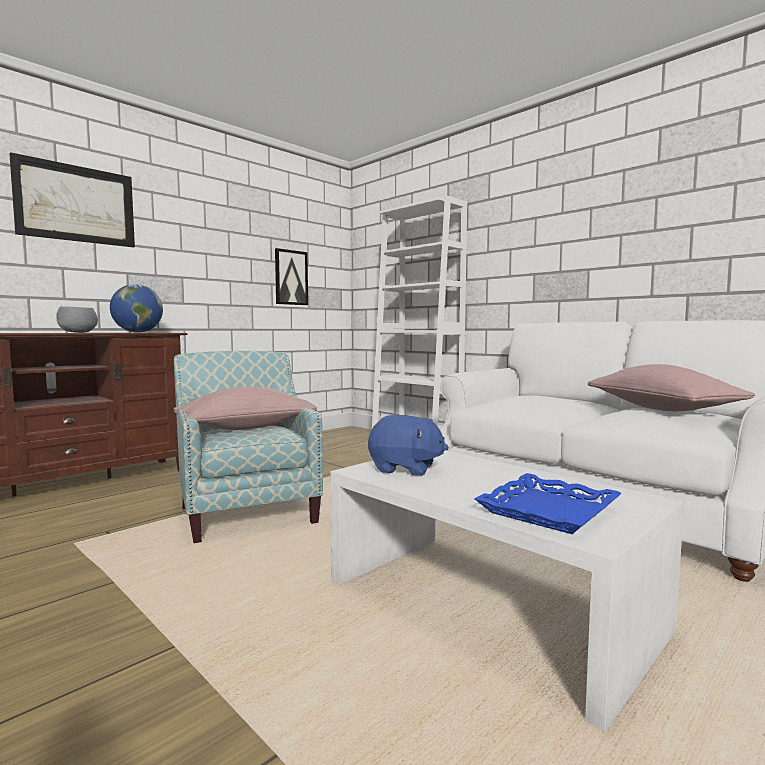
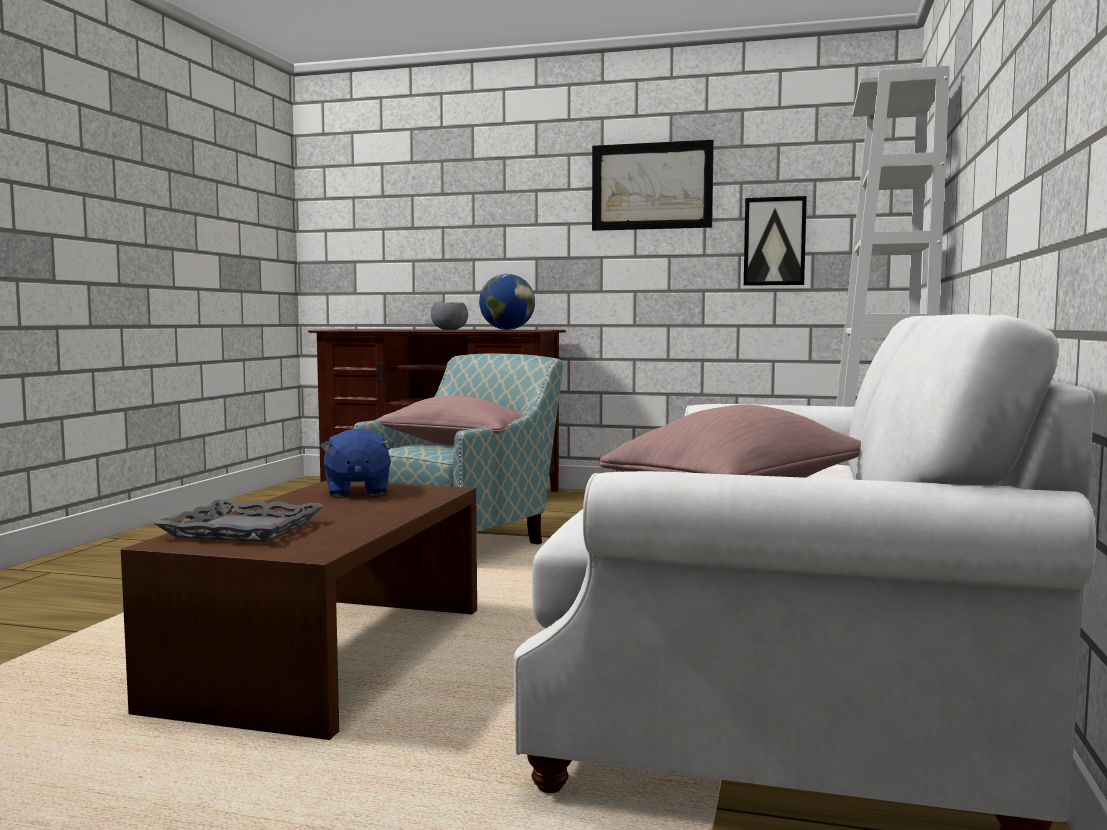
camera: 60 degrees right, 0 degrees up
picture [9,152,135,248] -> picture moved to [592,140,714,231]
white coffee table [331,450,684,731] -> brown coffee table [121,480,477,740]
blue tray [475,473,622,534] -> grey tray [153,499,324,542]

